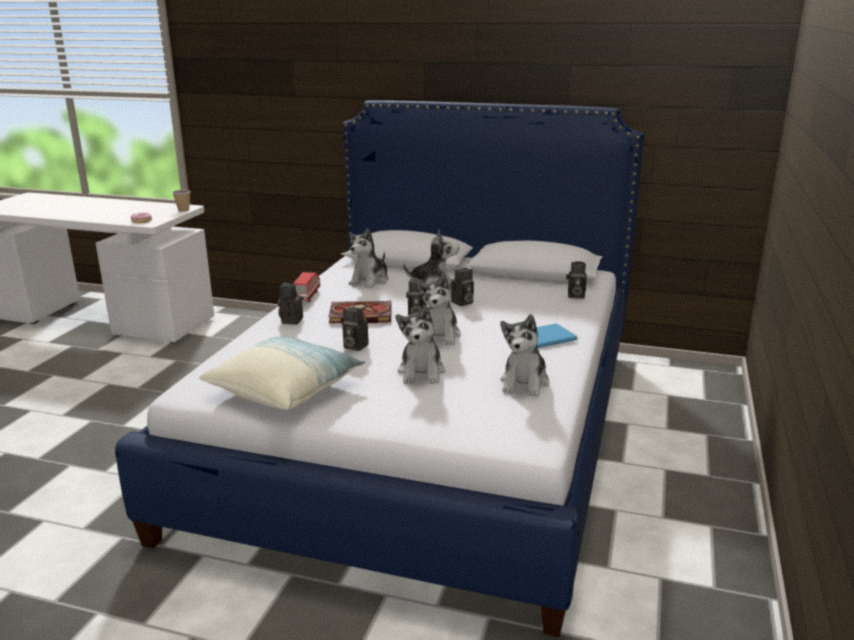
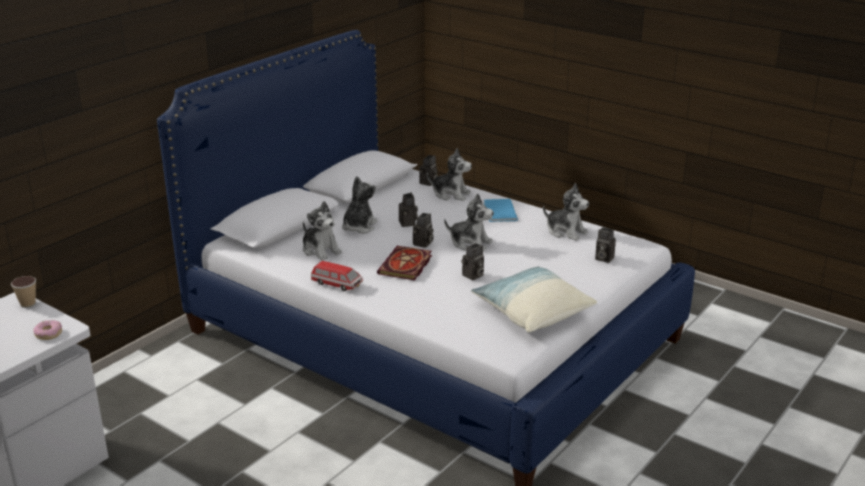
camera: 70 degrees left, 5 degrees up
camera [278,282,303,325] -> camera moved to [595,227,616,263]
plush toy [396,305,445,384] -> plush toy moved to [427,148,472,201]

